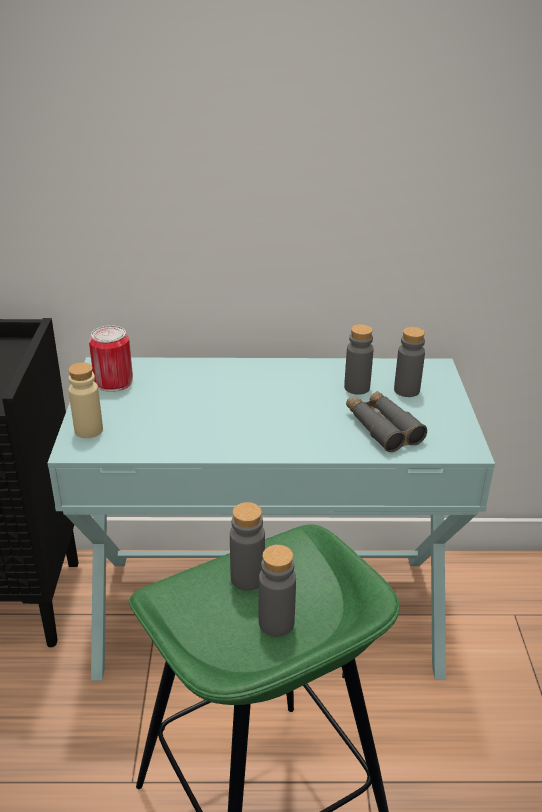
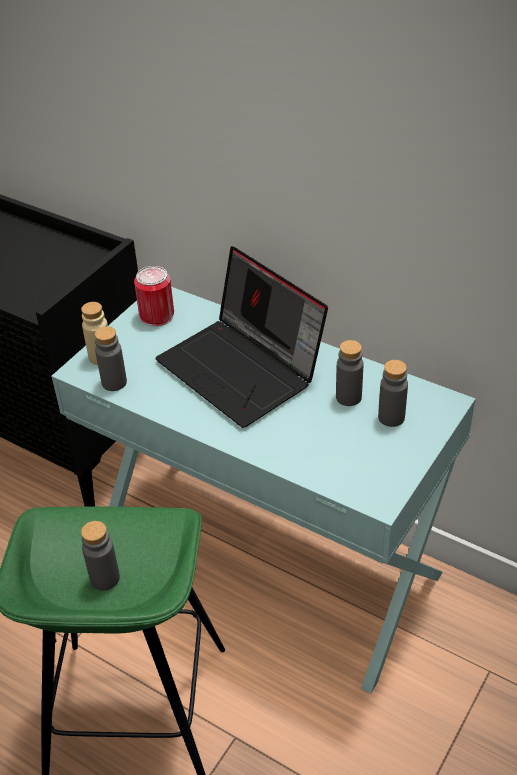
camera: 35 degrees right, 10 degrees up
grey bottle [230,502,265,591] -> grey bottle moved to [95,326,127,391]
grey binoculars [346,391,427,452] -> none
none -> laptop [155,246,328,428]

